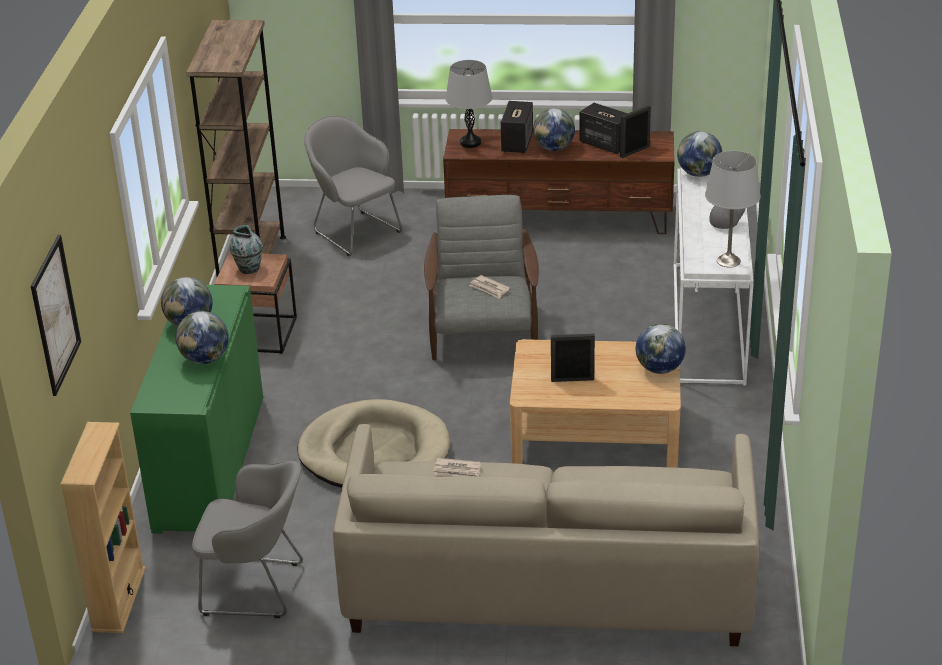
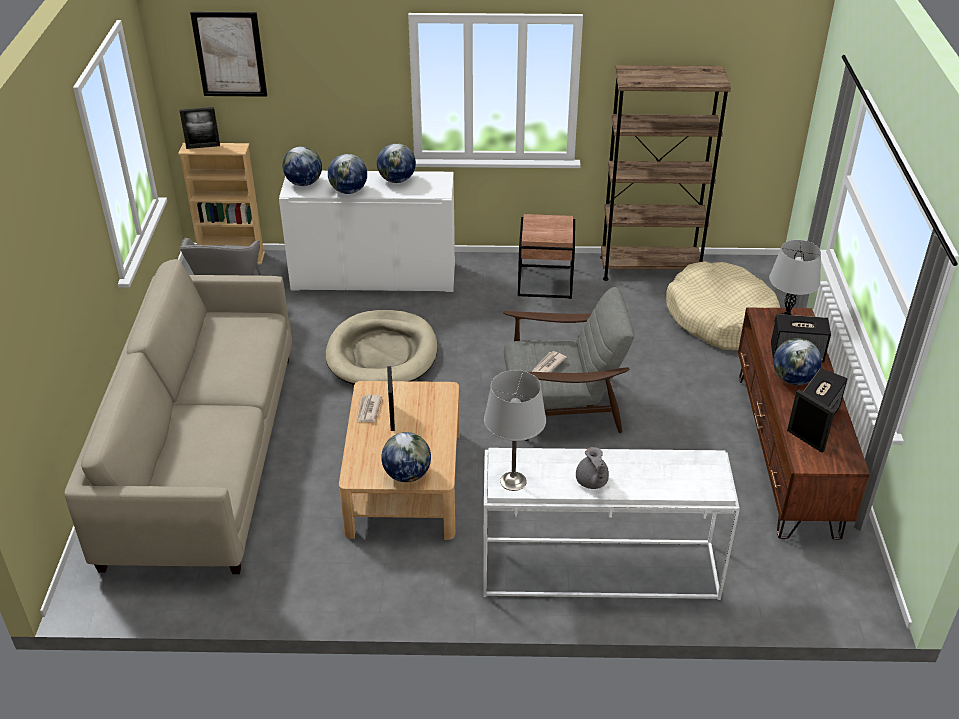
camera: 85 degrees right, 5 degrees up
green cabinet [130,285,263,534] -> white cabinet [279,171,455,292]
vase [230,225,263,274] -> none
grey armchair [304,116,402,256] -> beige dog bed [666,261,780,350]
newspaper [434,458,481,477] -> newspaper moved to [357,395,382,422]
globe [677,131,722,177] -> globe moved to [283,146,322,186]
none -> picture frame [180,107,220,149]

